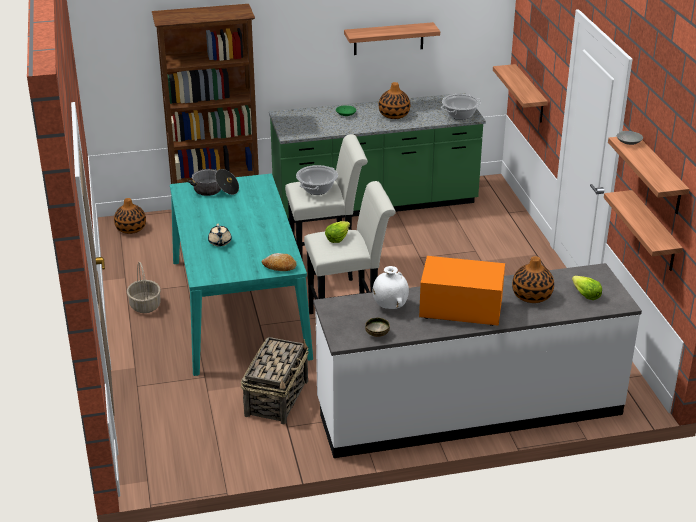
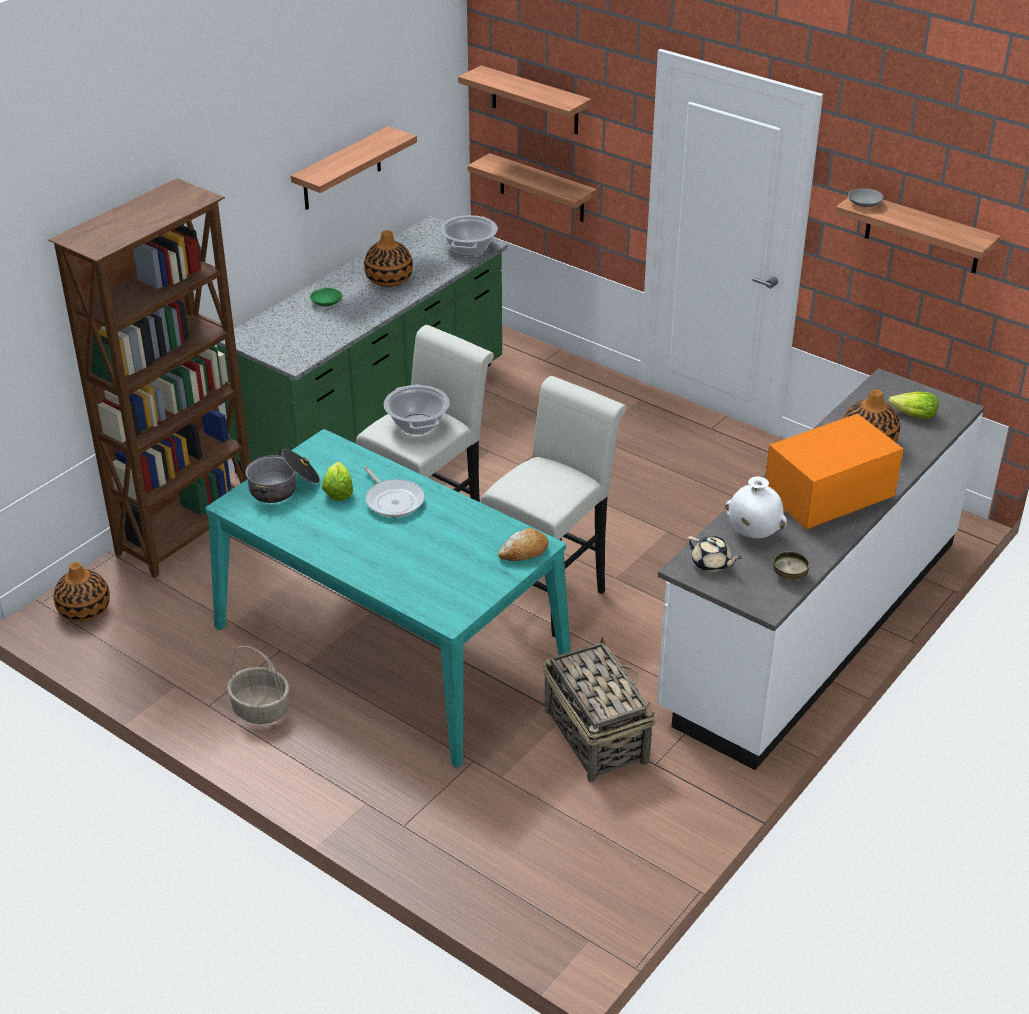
camera: 40 degrees left, 5 degrees up
beige teapot [208,224,232,247] -> beige teapot moved to [687,536,742,572]
lettuce [325,221,350,243] -> lettuce moved to [322,462,353,501]
shelf [604,190,683,271] -> shelf moved to [458,65,592,134]
none -> frying pan [364,467,425,517]

